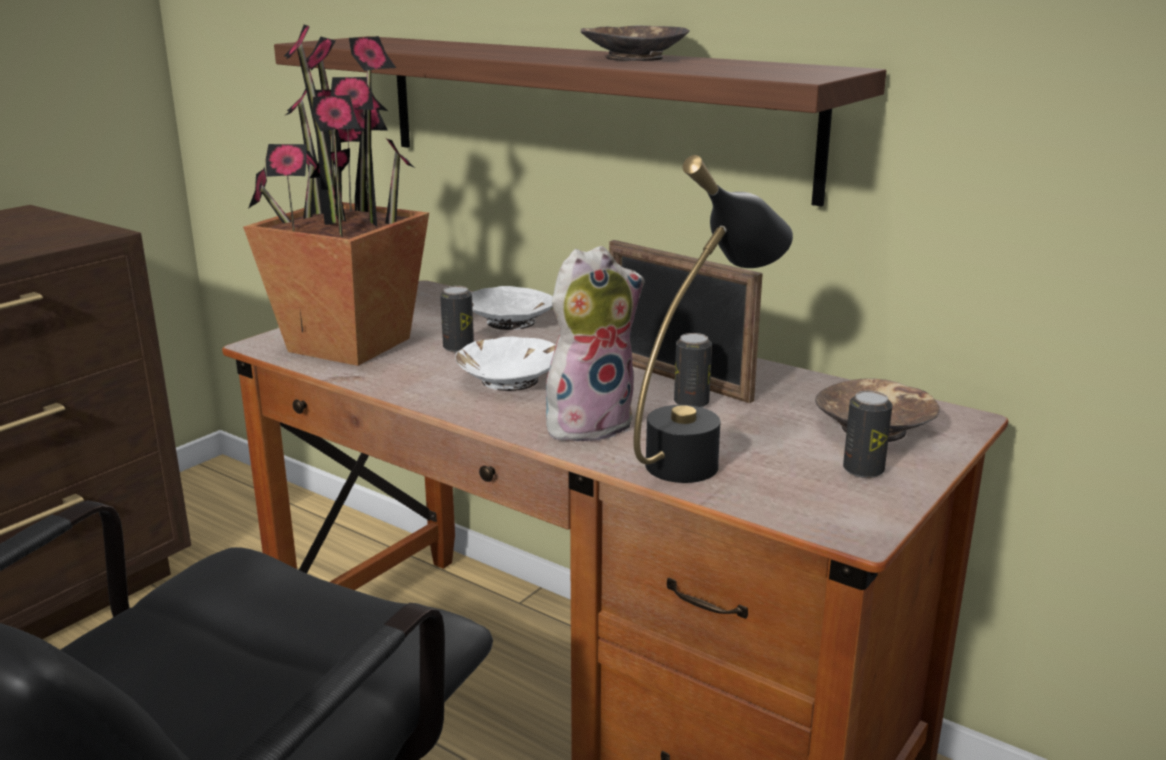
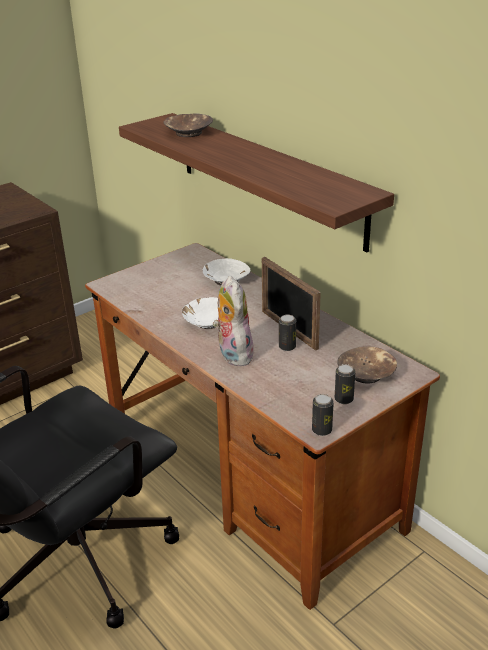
camera: 15 degrees right, 10 degrees up
potted plant [243,25,429,366] -> none
can [440,286,474,352] -> can moved to [312,394,334,436]
plush toy [546,246,644,442] -> plush toy turned 90 degrees counterclockwise [213,276,254,366]
brown bowl [581,25,690,61] -> brown bowl moved to [163,113,213,137]
black table lamp [634,155,793,483] -> none

